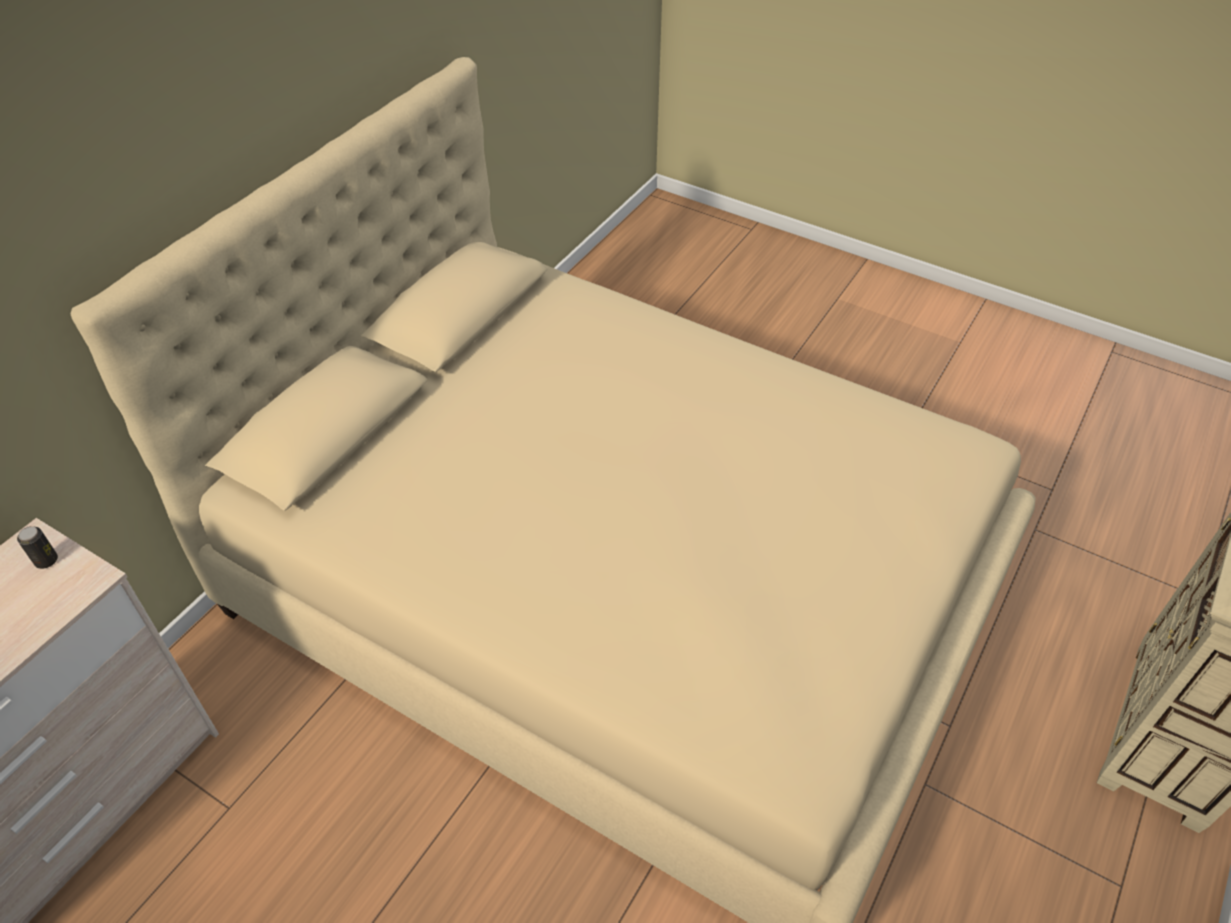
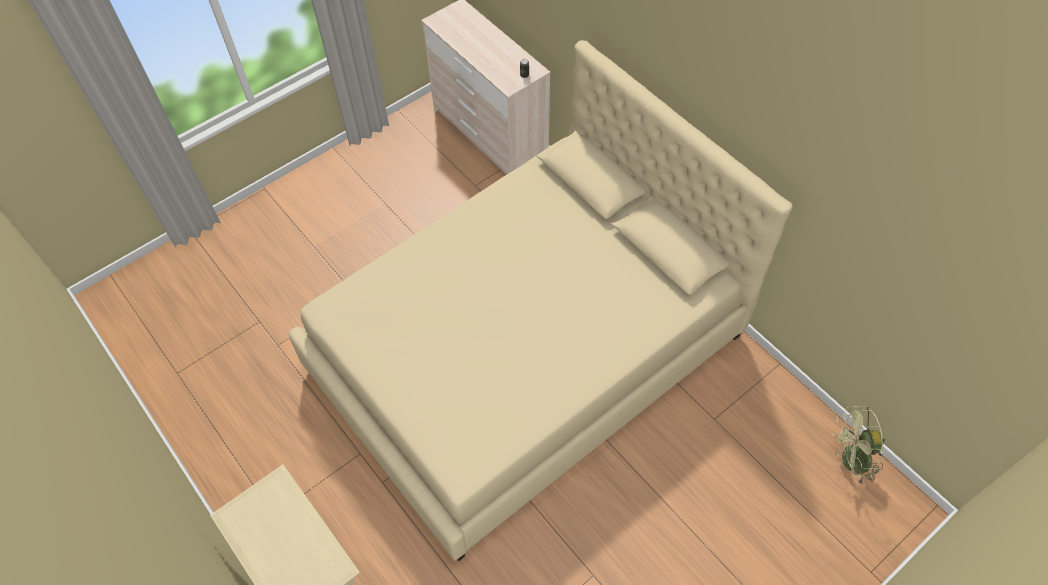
camera: 110 degrees right, 10 degrees up
none -> green fan [832,406,886,483]

